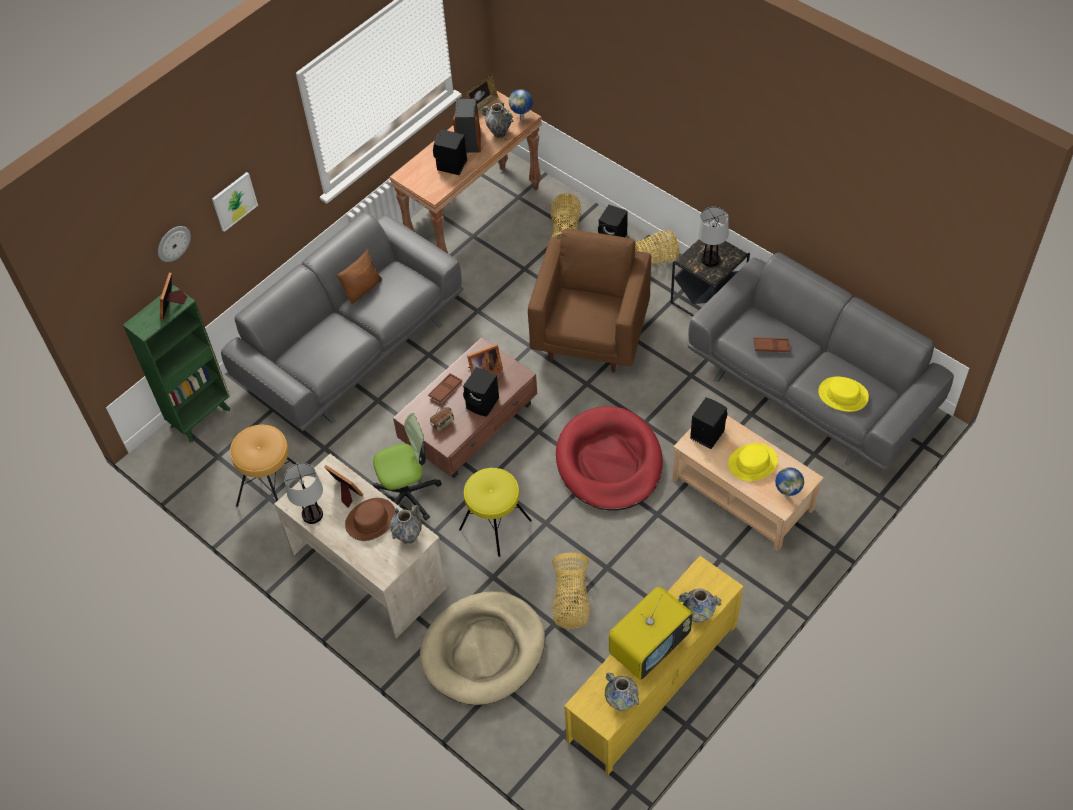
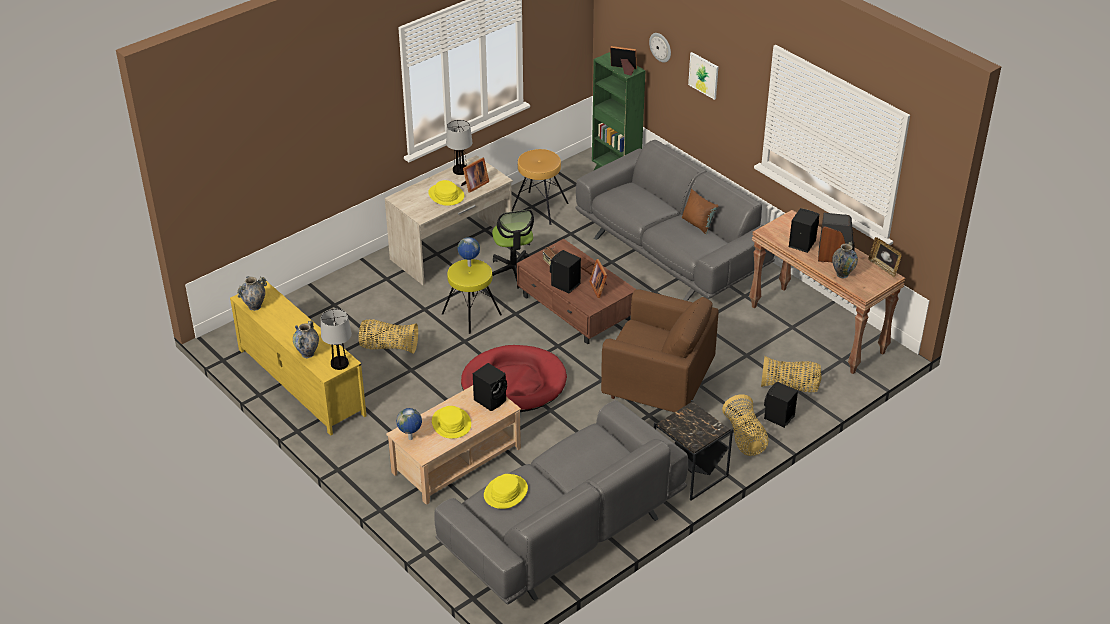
camera: 95 degrees right, 15 degrees down
brown hat [345,498,396,541] -> yellow hat [428,180,464,206]
vase [390,505,422,544] -> none
beige dog bed [420,591,545,705] -> none
globe [509,89,533,121] -> globe moved to [457,237,480,267]
television [609,587,693,680] -> none
table lamp [697,207,729,267] -> table lamp moved to [321,309,352,370]
brown tray [754,337,790,352] -> none

